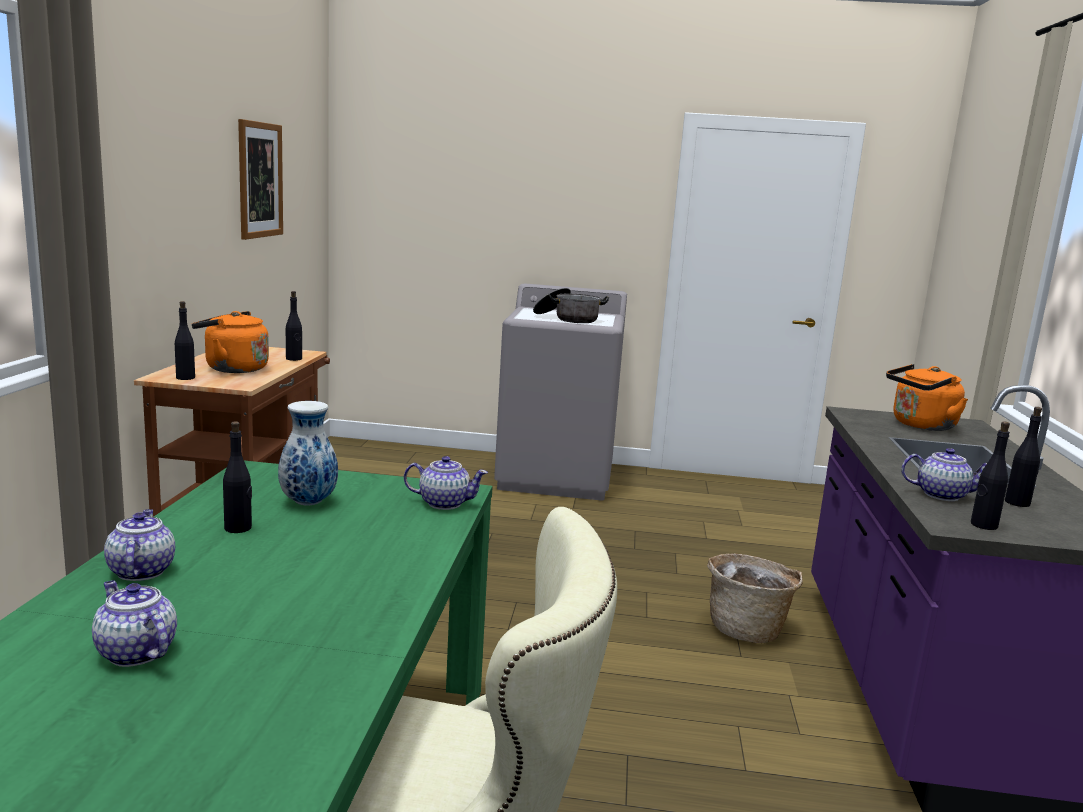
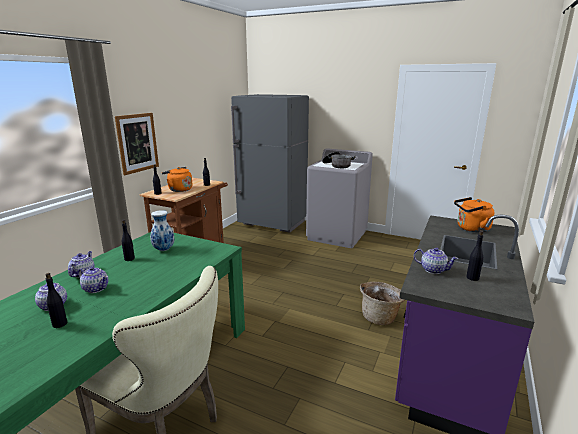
camera: 20 degrees right, 5 degrees up
picture [238,119,283,240] -> picture moved to [115,113,159,175]
teapot [404,456,488,510] -> teapot moved to [78,267,108,293]
black bottle [971,421,1010,530] -> black bottle moved to [45,273,67,328]
none -> grey fridge [231,94,309,233]

